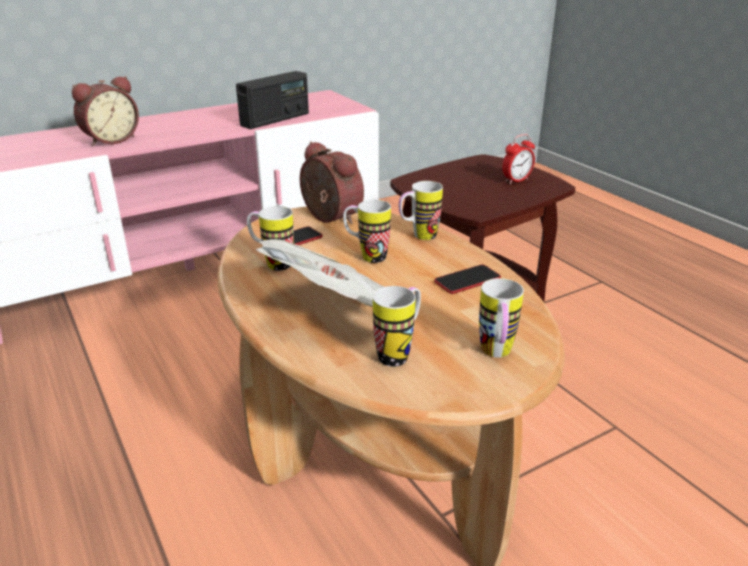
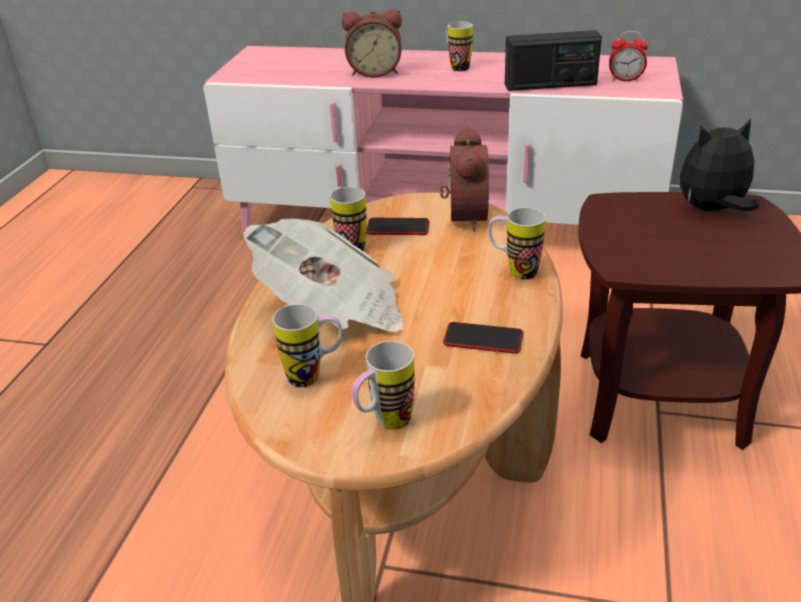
camera: 45 degrees right, 5 degrees up
mug [343,200,391,263] -> mug moved to [446,22,473,71]
alarm clock [502,134,535,184] -> alarm clock moved to [609,31,648,82]
none -> plush toy [679,119,759,212]

